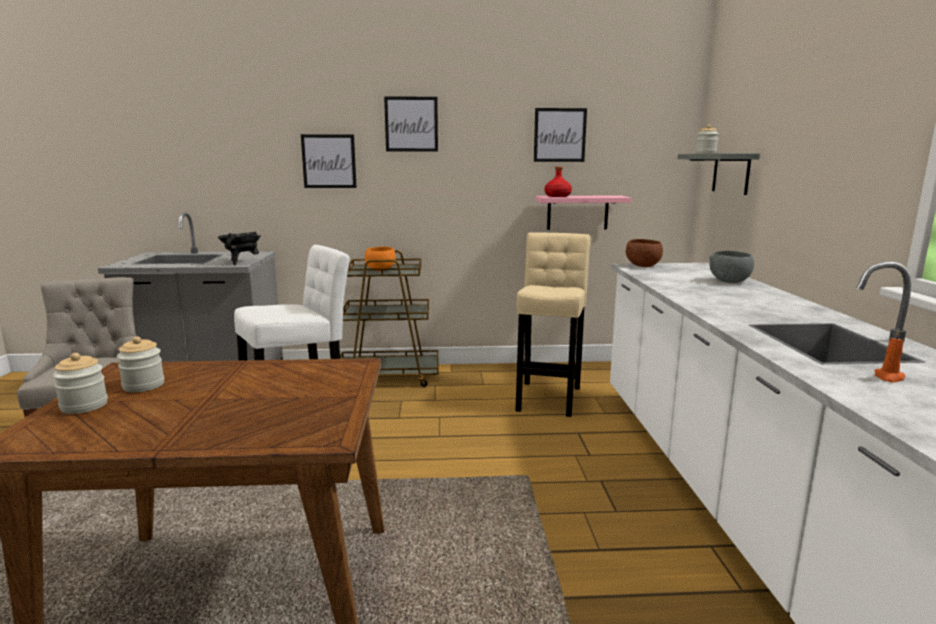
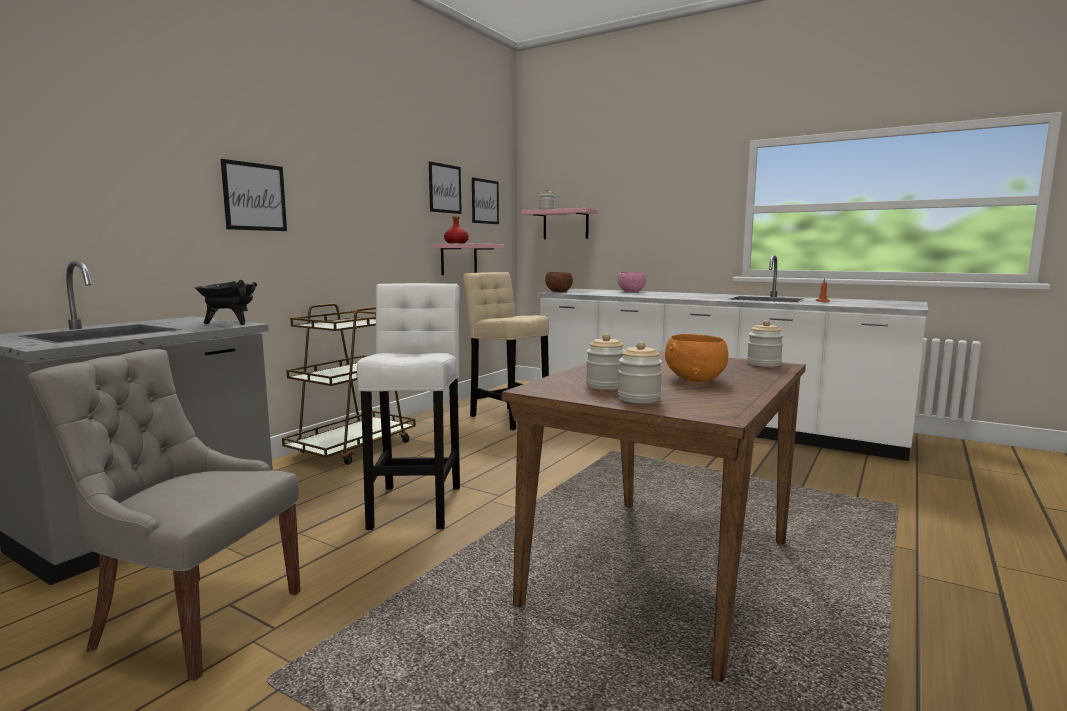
camera: 55 degrees left, 5 degrees down
orange bowl [365,247,396,271] -> orange bowl moved to [665,334,728,382]
picture [384,96,438,152] -> picture moved to [472,177,499,224]
grey shelf [678,153,760,195] -> pink shelf [522,208,598,239]
grey bowl [709,251,754,283] -> pink bowl [618,272,646,292]
none -> jar [747,320,784,367]

